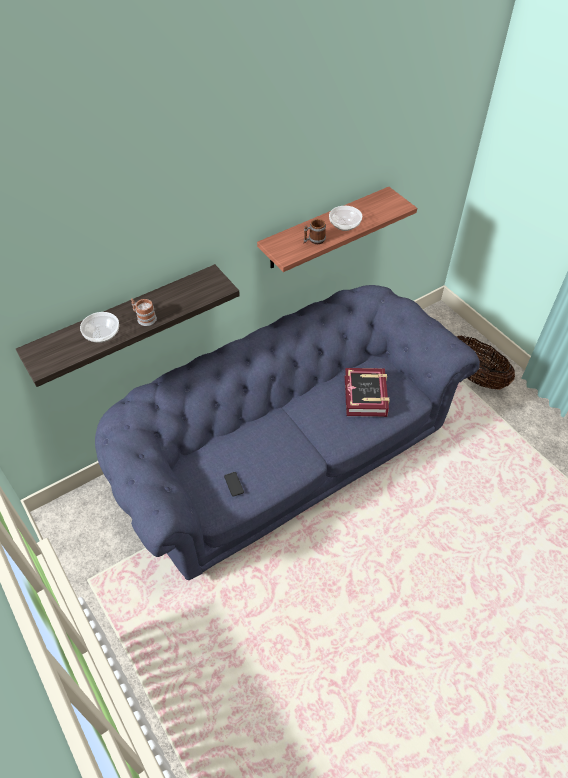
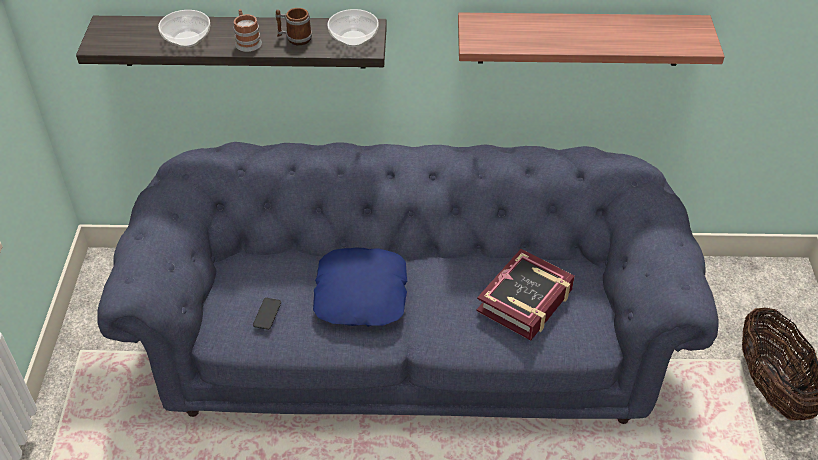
camera: 35 degrees right, 5 degrees down
mug [303,219,326,244] -> mug moved to [275,8,312,45]
bowl [329,206,362,231] -> bowl moved to [327,9,379,47]
none -> blue pillow [313,248,407,327]

